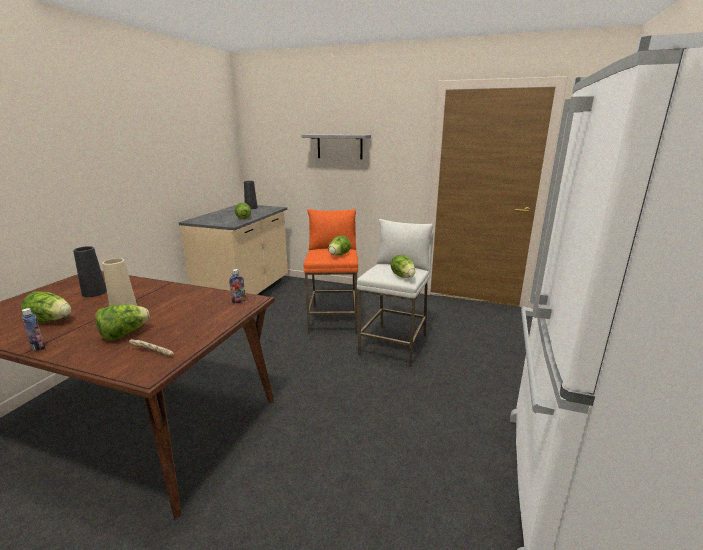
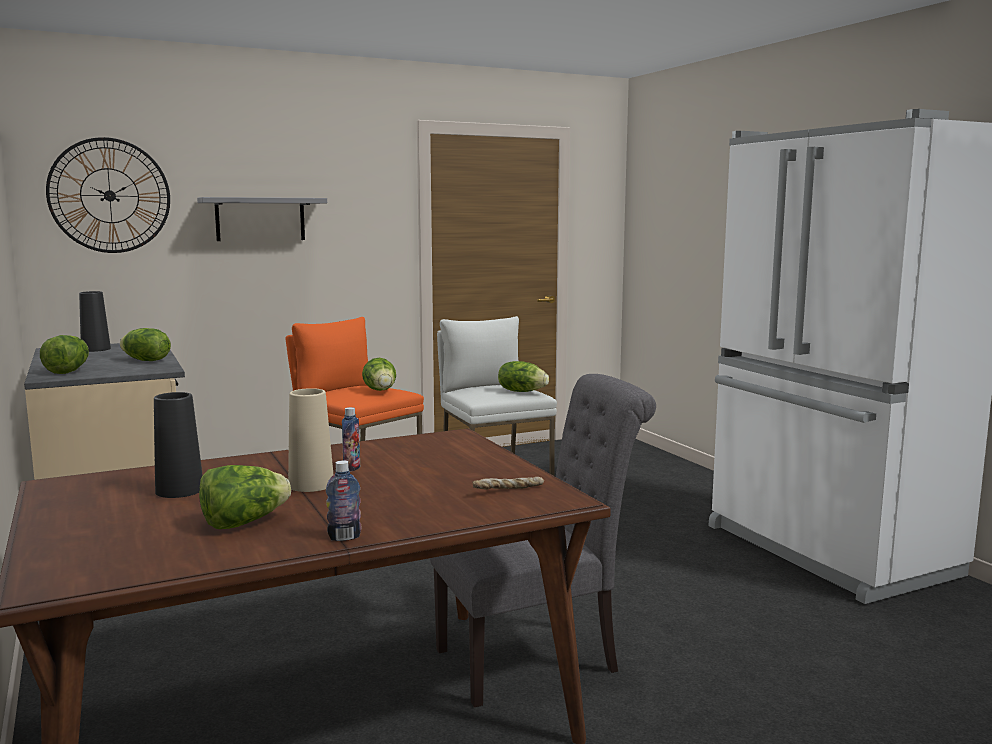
camera: 45 degrees left, 10 degrees down
lettuce [95,305,150,340] -> lettuce moved to [40,335,89,374]
bottle [229,269,246,303] -> bottle moved to [342,407,360,472]
none -> wall clock [46,137,170,253]
none -> grey chair [430,374,656,707]

